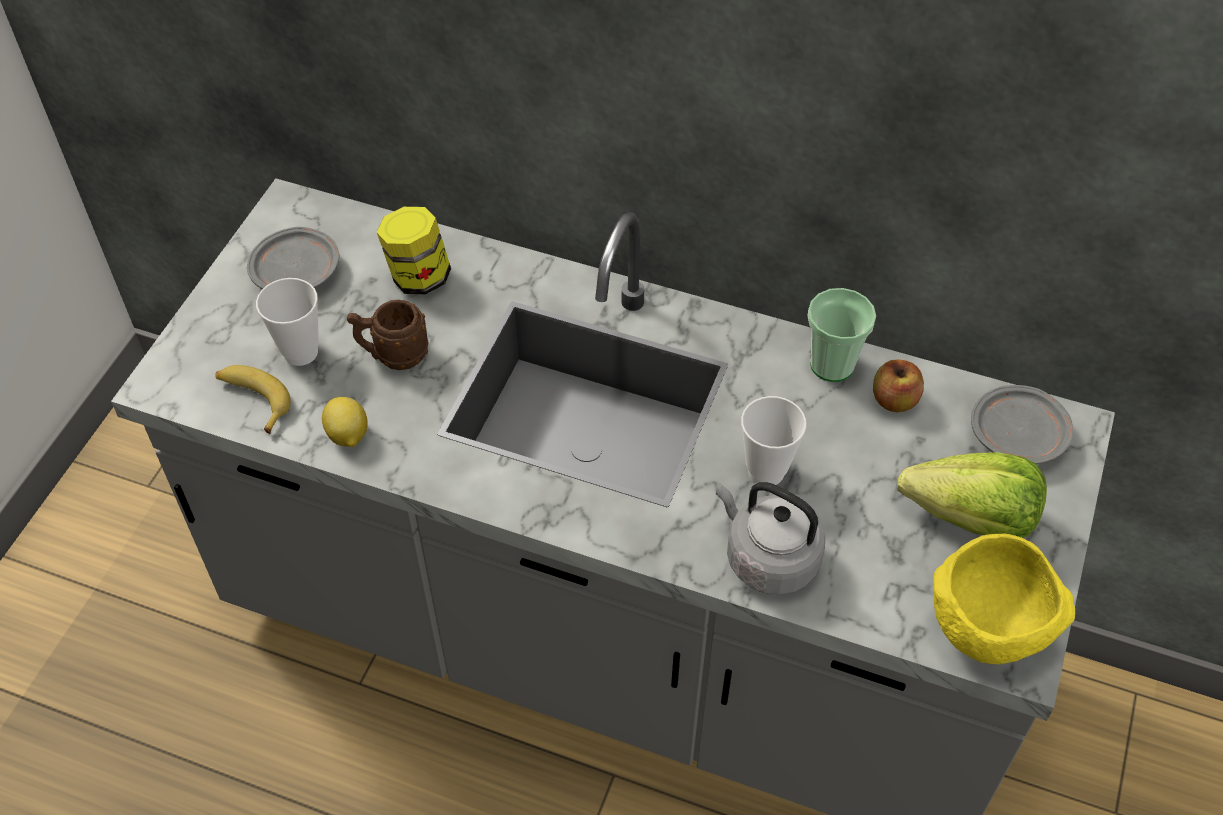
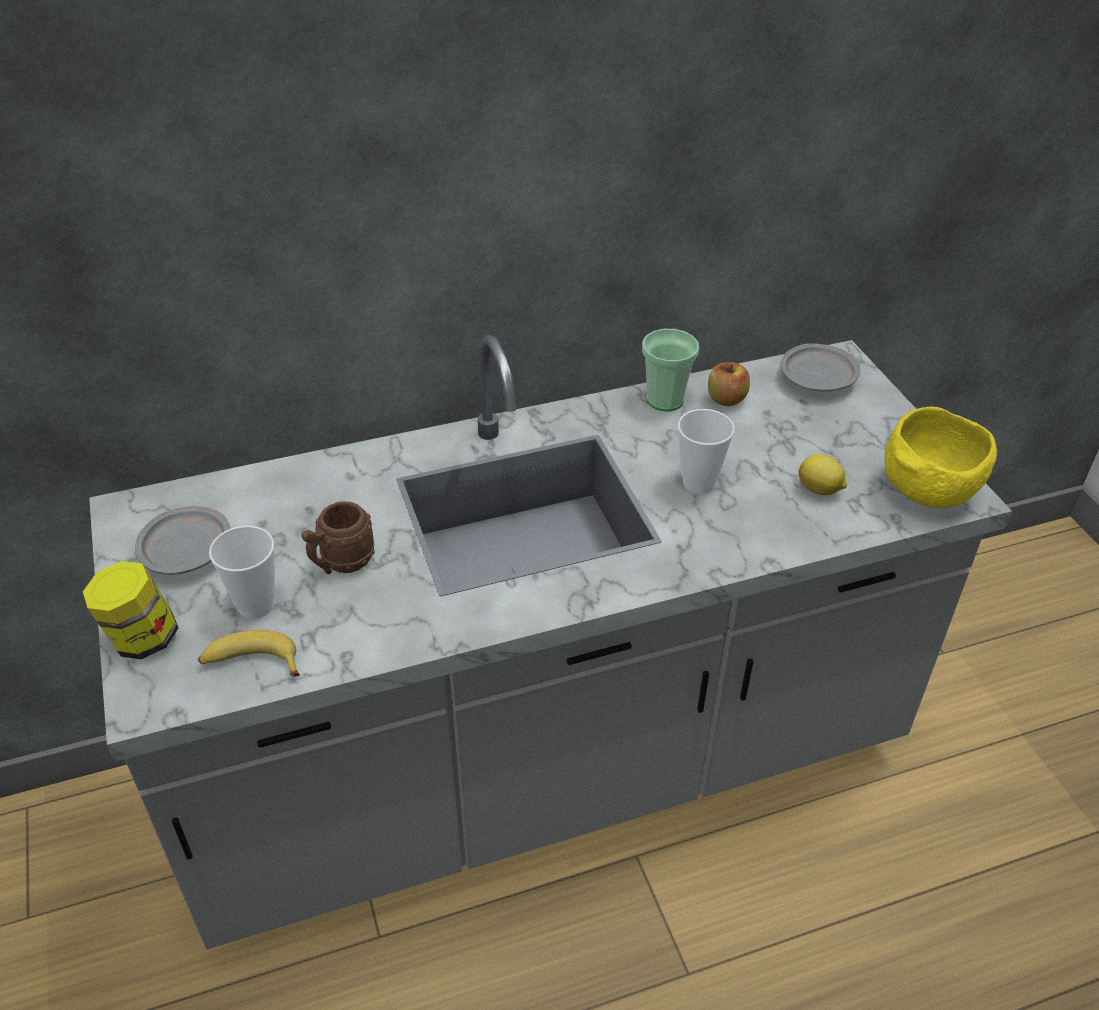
camera: 40 degrees left, 10 degrees down
lemon [322,397,368,447] -> lemon moved to [799,454,847,495]
jar [377,207,451,295] -> jar moved to [83,561,178,660]
grey kettle [716,482,825,595] -> none
lettuce [897,452,1047,538] -> none

